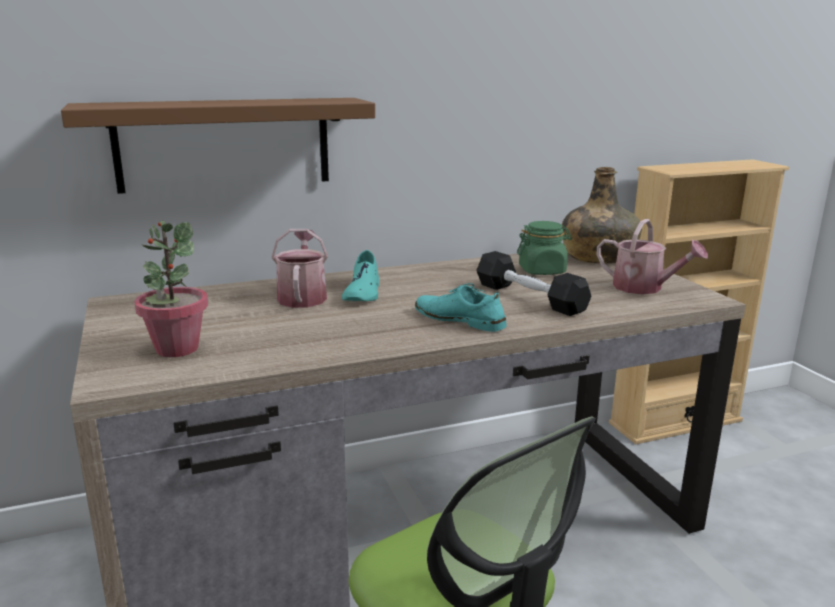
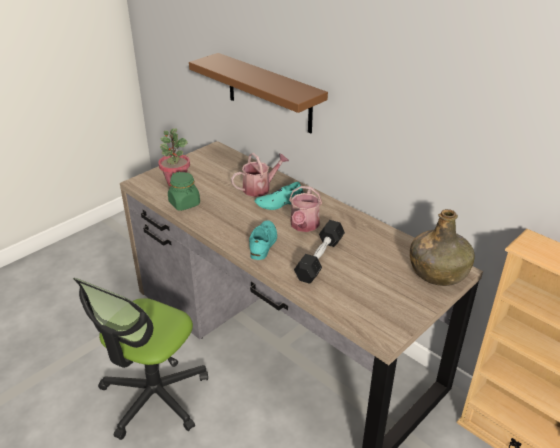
camera: 65 degrees right, 15 degrees up
green jar [517,221,572,275] -> green jar moved to [168,172,200,211]
watering can [597,219,708,294] -> watering can moved to [289,186,322,232]

